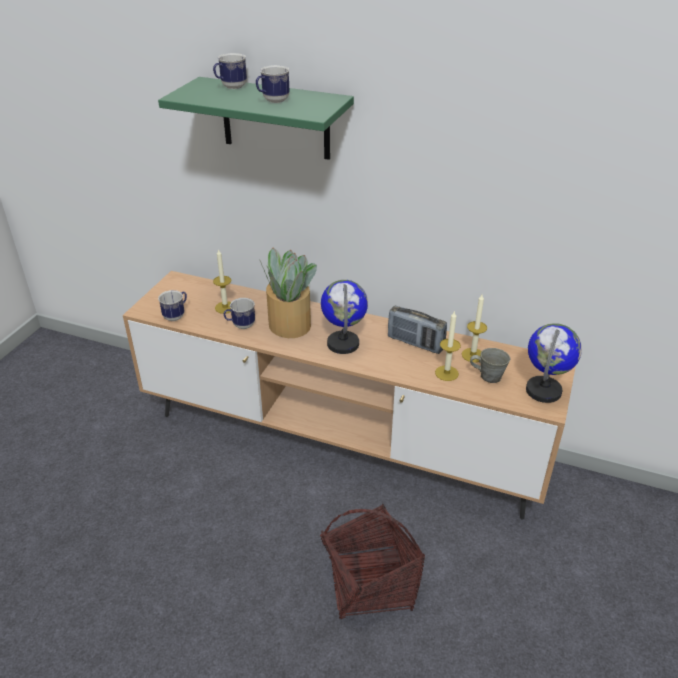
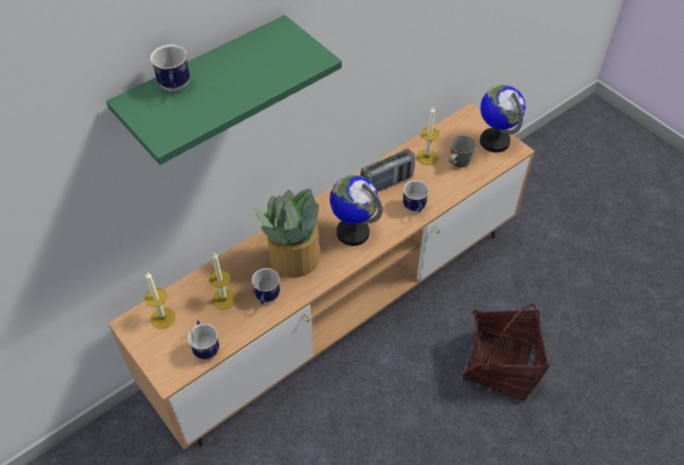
camera: 60 degrees left, 15 degrees up
mug [256,65,290,103] -> mug moved to [403,180,429,212]
candle [435,312,461,381] -> candle moved to [145,272,176,329]

